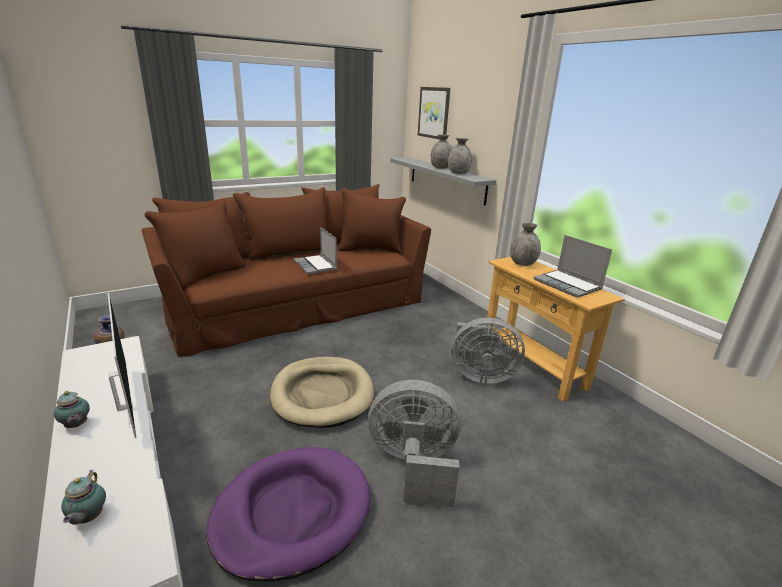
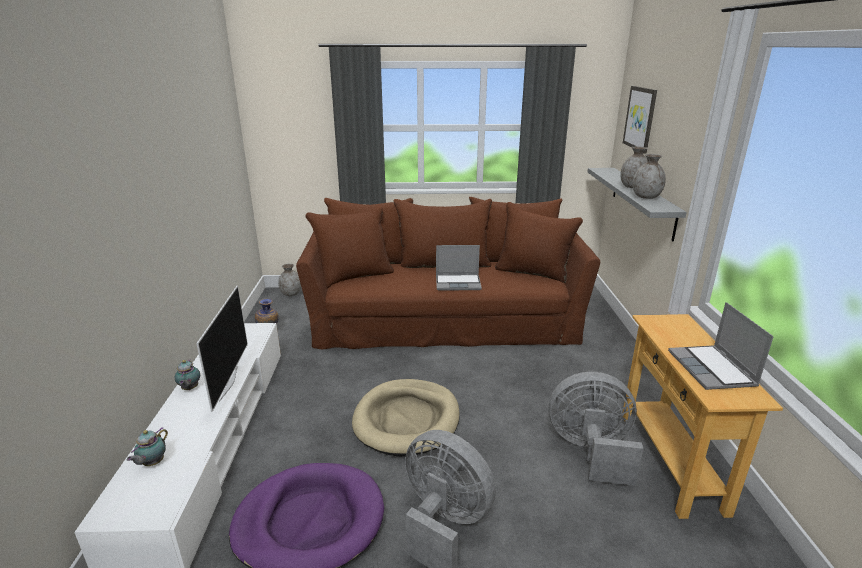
camera: 30 degrees right, 0 degrees up
laptop [294,227,337,274] -> laptop turned 90 degrees counterclockwise [436,245,482,290]
grey fan [451,318,525,384] -> grey fan turned 150 degrees clockwise [548,372,643,486]
grey vase [510,223,541,266] -> grey vase moved to [278,264,301,296]

